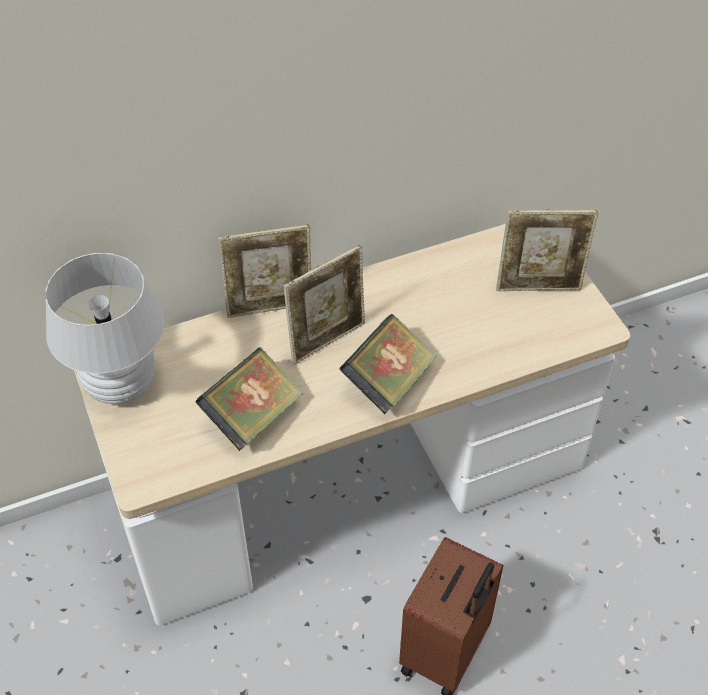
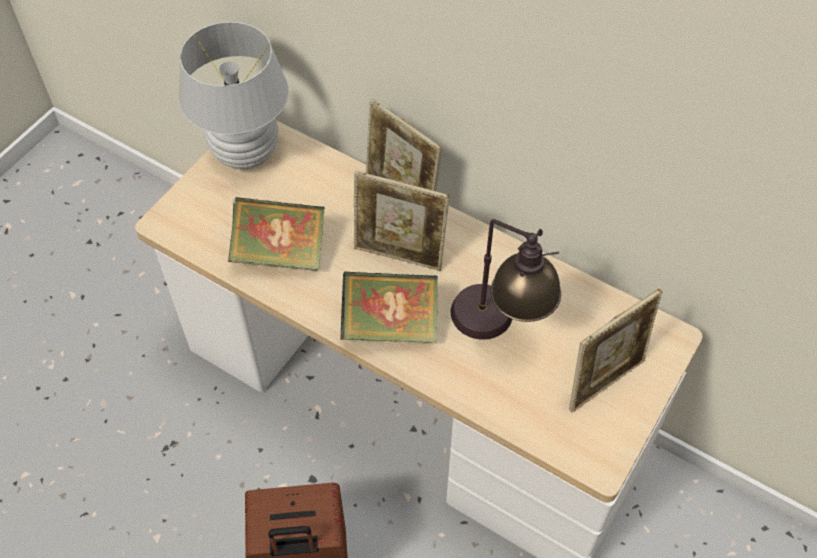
camera: 55 degrees right, 5 degrees up
picture frame [496,209,599,291] -> picture frame turned 90 degrees counterclockwise [569,289,663,413]
none -> table lamp [451,219,561,340]

